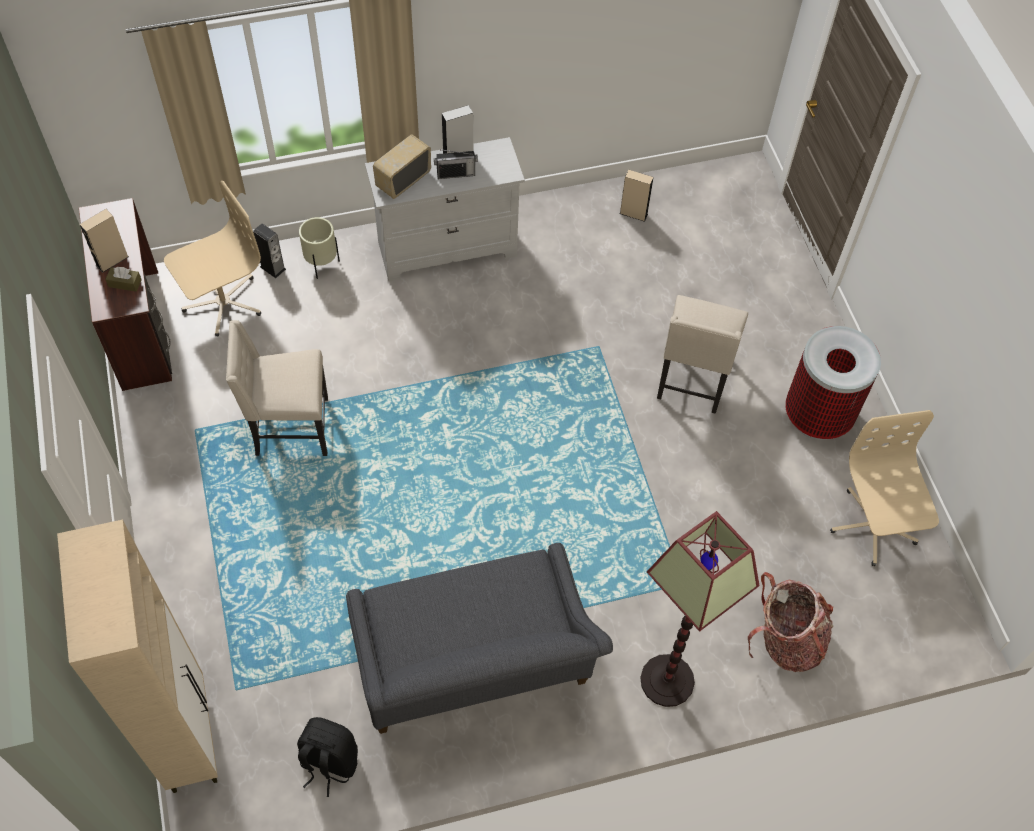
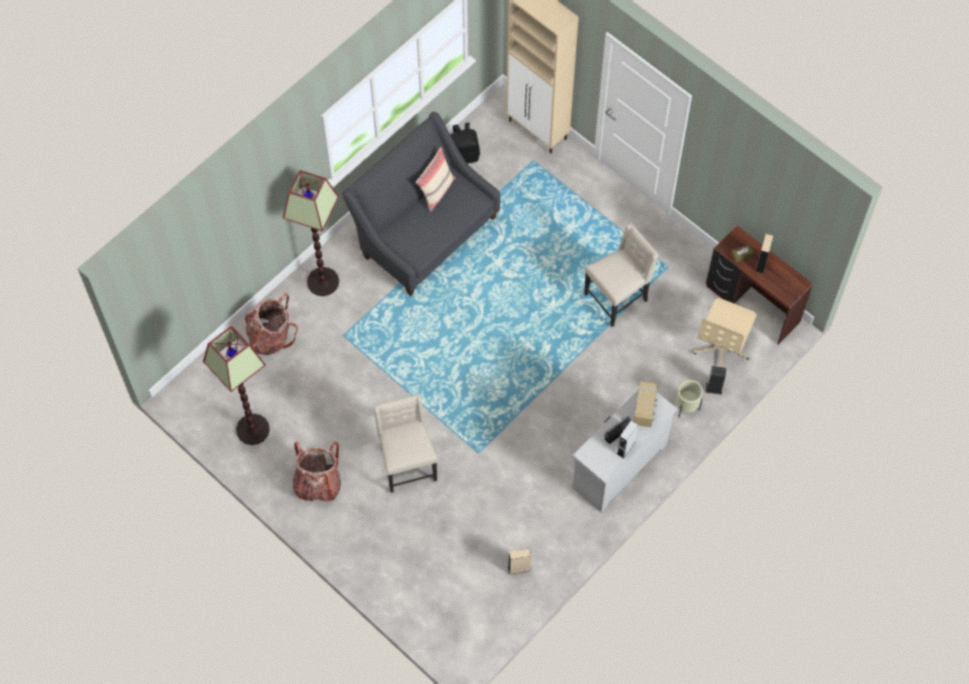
camera: 150 degrees right, 5 degrees up
trash can [785,326,881,440] -> backpack [293,441,341,502]
beige office chair [830,410,939,566] -> floor lamp [203,325,270,445]
none -> beige pillow [416,147,456,212]

